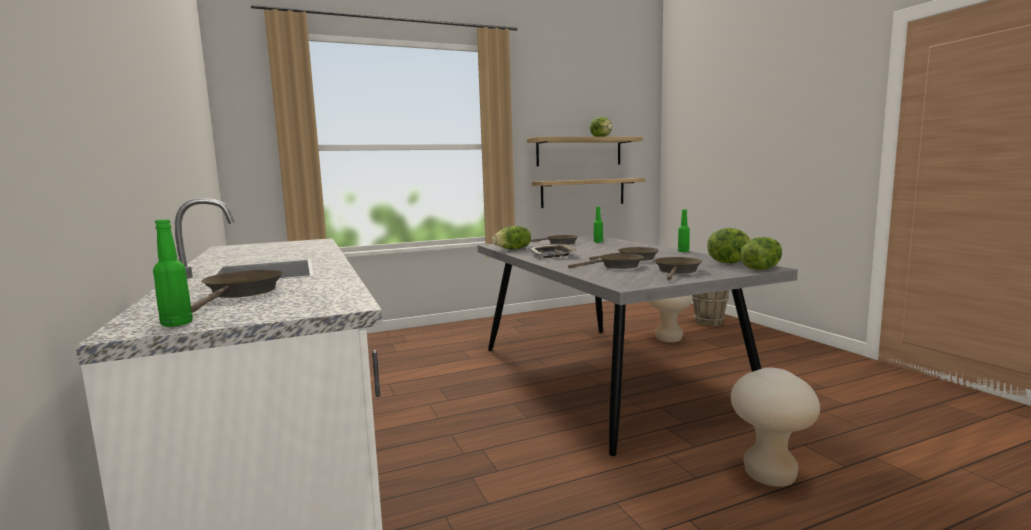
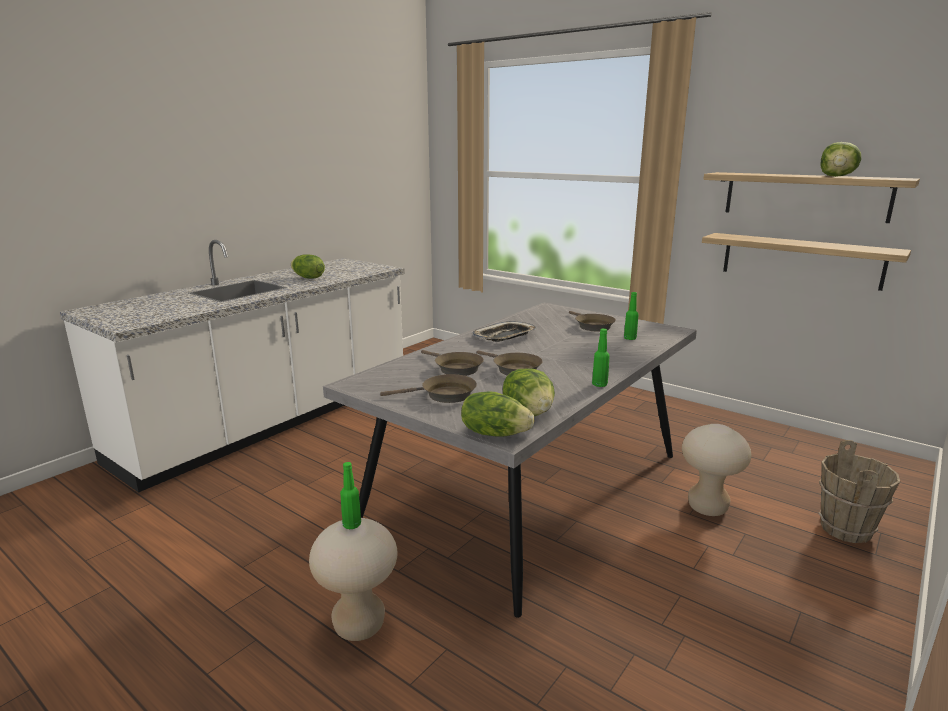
camera: 60 degrees right, 10 degrees up
green bottle [153,219,193,327] -> green bottle moved to [340,462,361,529]
brown frying pan [191,270,283,313] -> none
lettuce [492,226,531,249] -> lettuce moved to [291,254,325,279]

